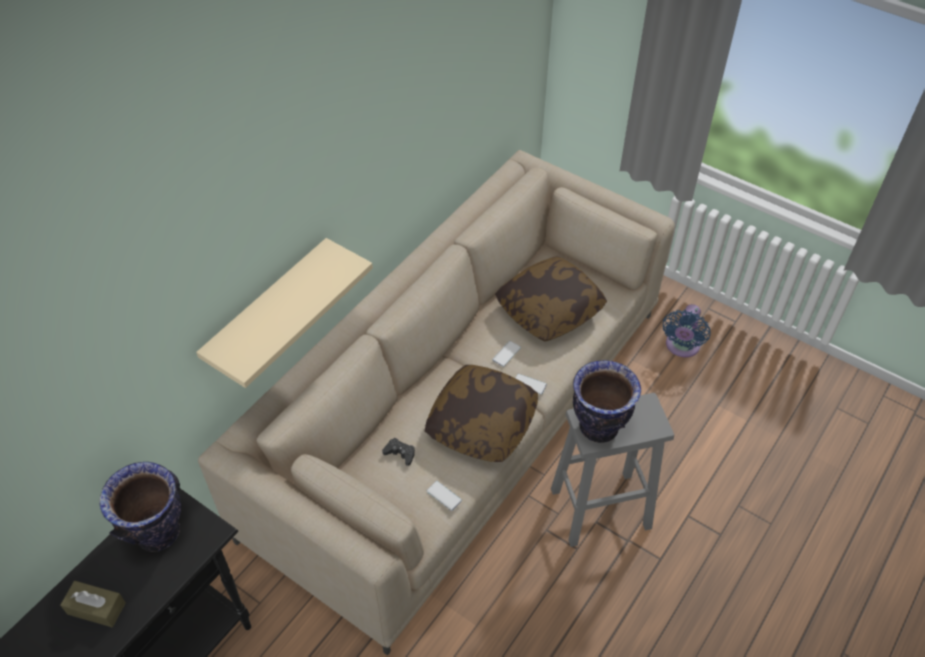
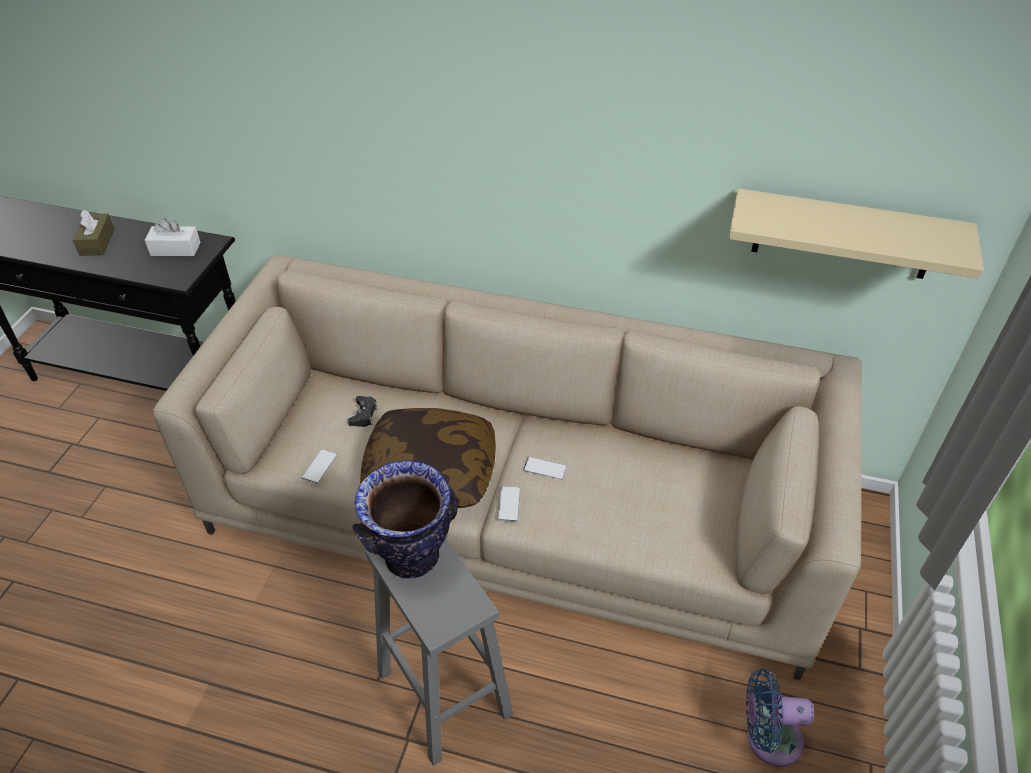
camera: 70 degrees right, 5 degrees down
vase [99,462,181,552] -> white tissue box [145,218,200,256]
beige shelf [196,238,373,388] -> beige shelf moved to [729,188,984,279]
pillow [495,256,607,341] -> none

